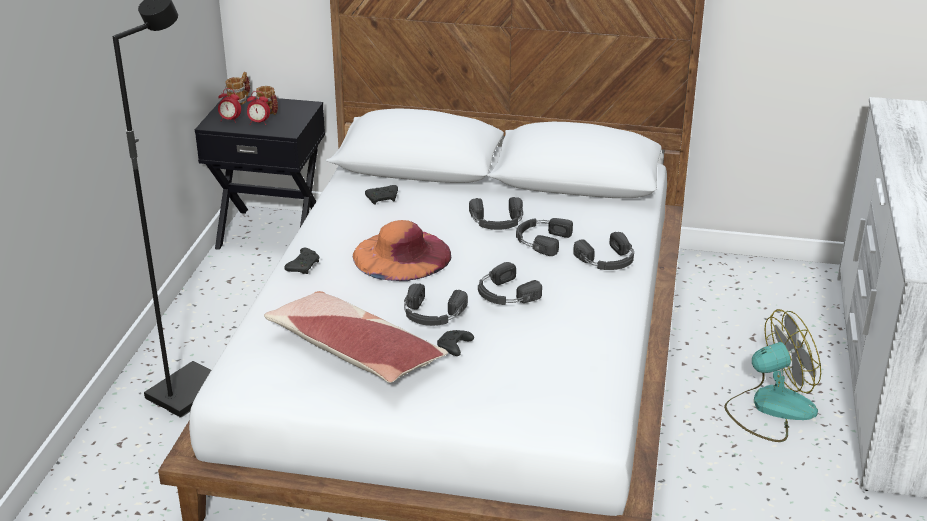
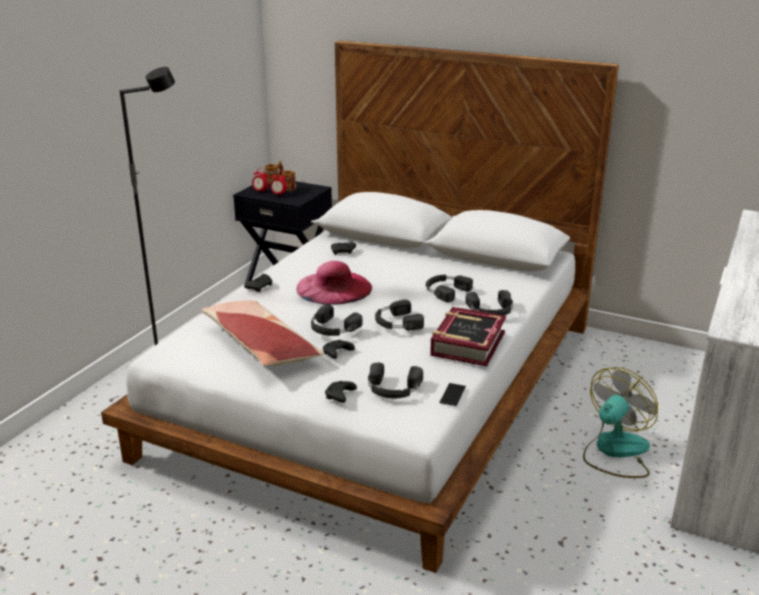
camera: 15 degrees right, 5 degrees down
orange hat [353,220,451,281] -> pink hat [297,261,372,305]
black headphones [469,197,523,230] -> black headphones moved to [368,362,423,398]
fan [724,309,821,442] -> fan turned 45 degrees counterclockwise [583,367,658,478]
none -> black game controller [325,381,357,403]
none -> book [430,307,506,366]
none -> phone [439,383,466,406]

